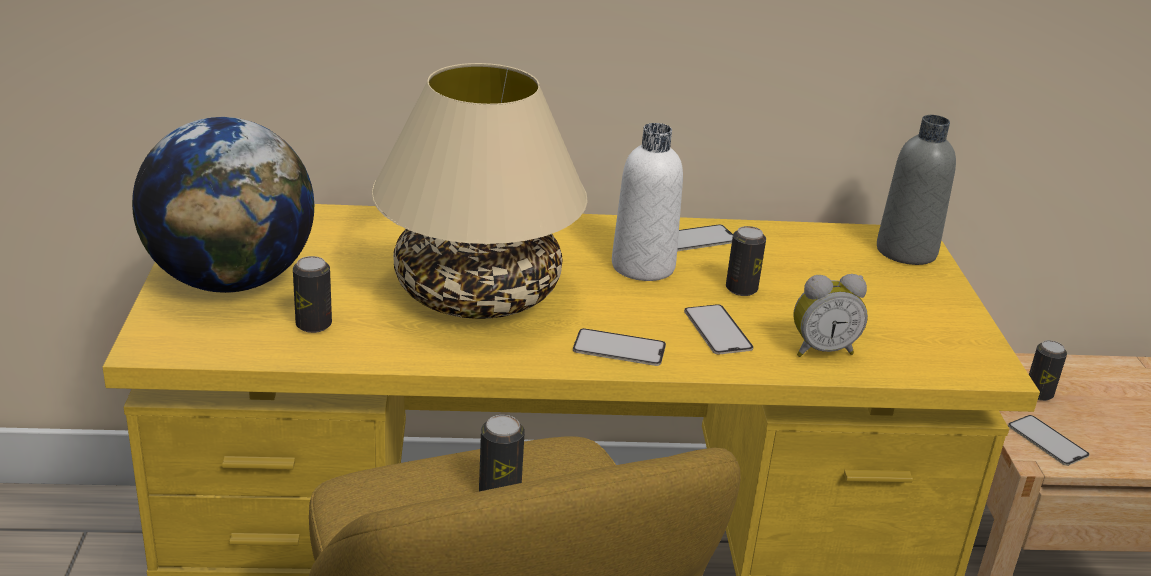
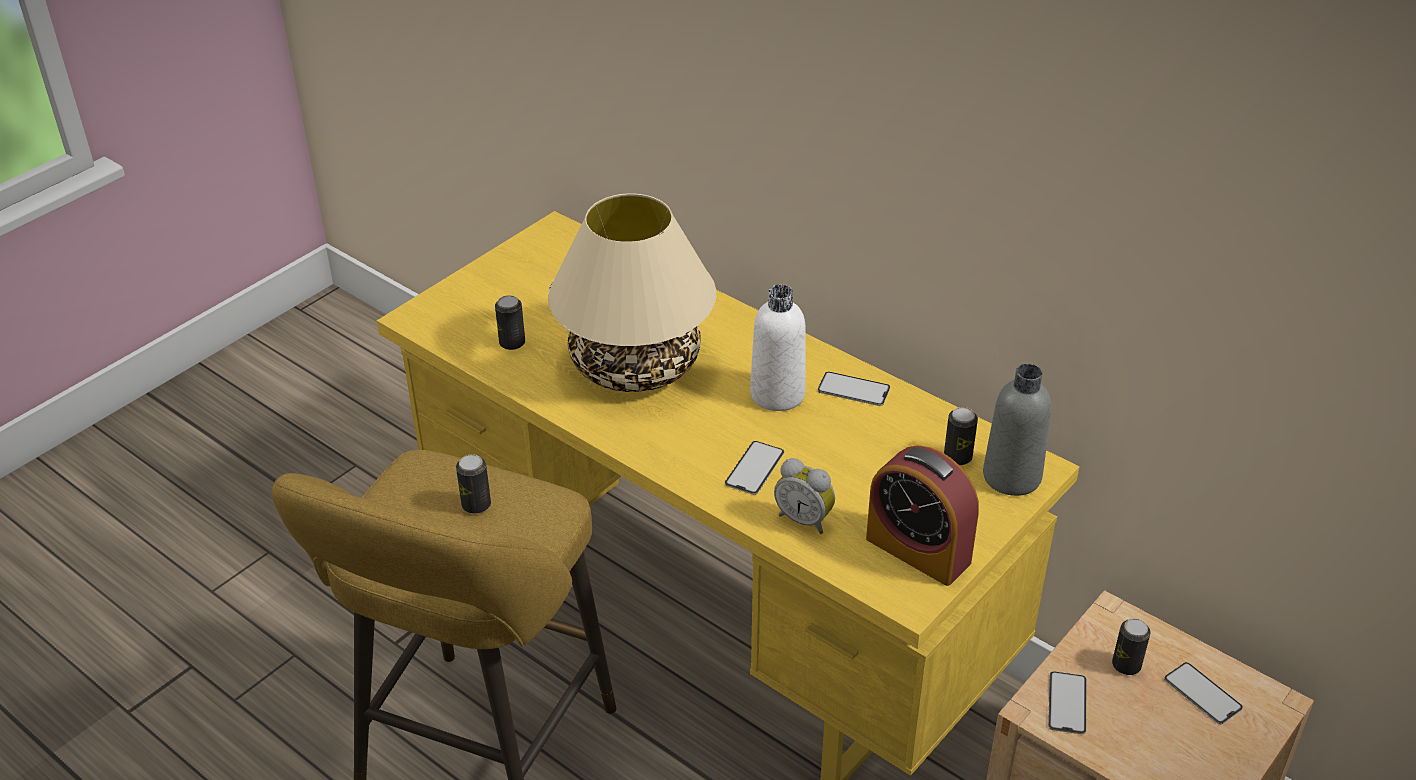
camera: 45 degrees right, 10 degrees up
globe [132,117,314,293] -> none
phone [573,328,666,366] -> phone moved to [1164,662,1243,724]
can [726,226,766,296] -> can moved to [944,407,978,465]
none -> alarm clock [866,445,979,586]

